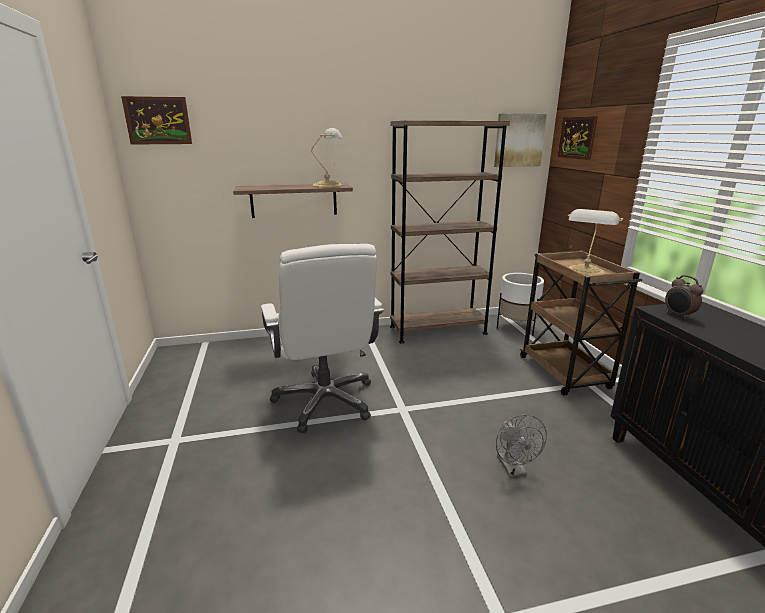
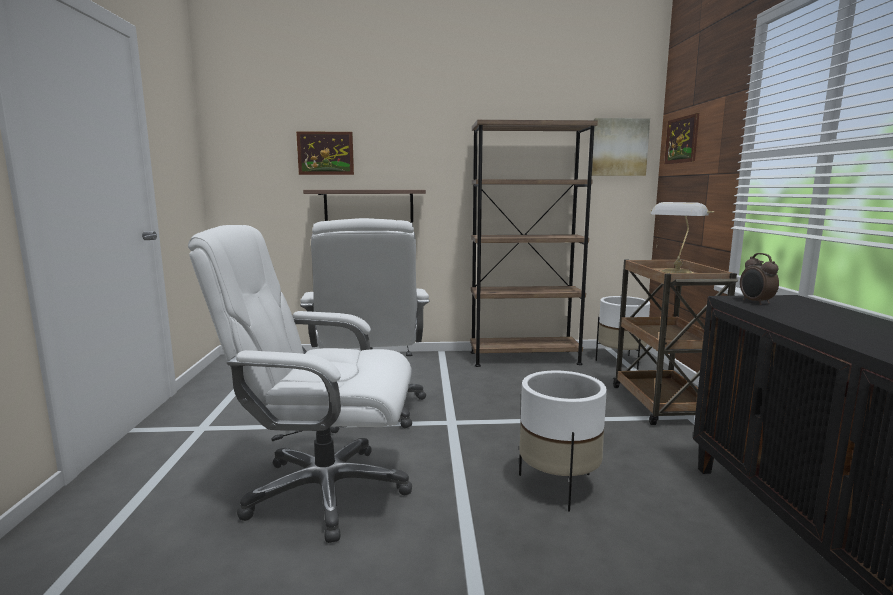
camera: 10 degrees right, 10 degrees down
picture [121,96,192,145] -> picture moved to [296,131,354,175]
table lamp [311,128,343,188] -> none
grey fan [496,414,547,477] -> white planter [519,370,607,511]
none -> white office chair [188,225,412,543]

